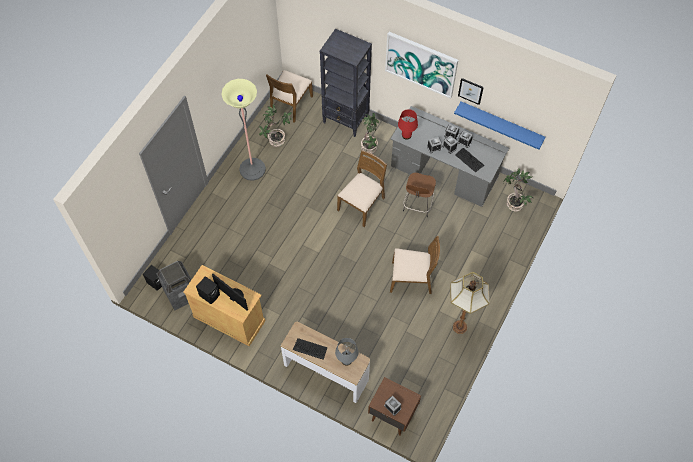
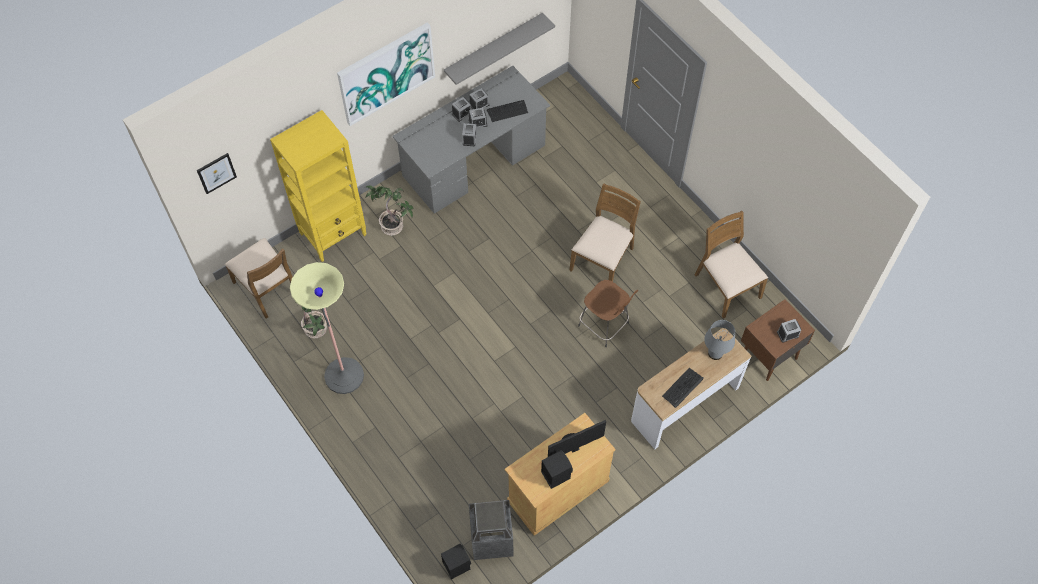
camera: 65 degrees left, 0 degrees up
black bookcase [320,29,372,137] -> yellow bookcase [270,110,367,262]
brown chair [337,150,387,227] -> brown chair moved to [694,211,768,319]
red table lamp [398,109,418,140] -> none
brown stool [403,173,436,217] -> brown stool moved to [578,280,638,347]
floor lamp [450,272,489,334] -> none
blue shelf [454,101,546,150] -> grey shelf [444,13,555,85]
picture [458,78,484,105] -> picture moved to [197,153,237,194]
potted plant [504,168,533,212] -> none

